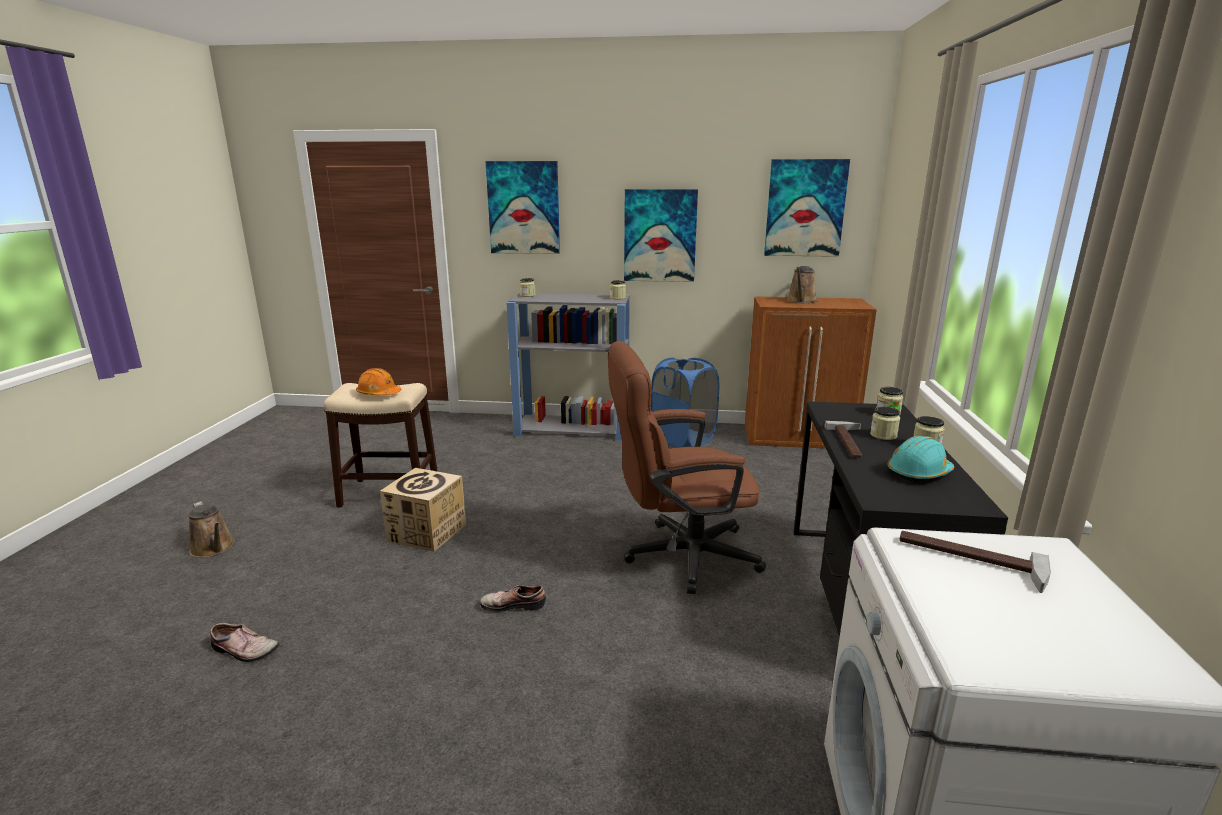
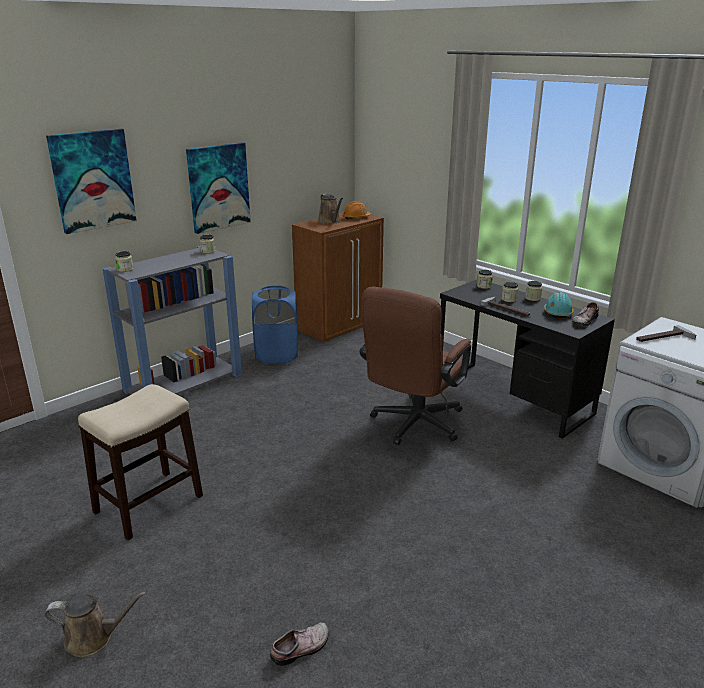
camera: 50 degrees left, 5 degrees up
orange hard hat [356,368,401,396] -> orange hard hat moved to [342,201,371,219]
cardboard box [380,468,466,552] -> none
shoe [480,585,546,612] -> shoe moved to [572,302,599,327]
picture [764,159,850,257] -> none

